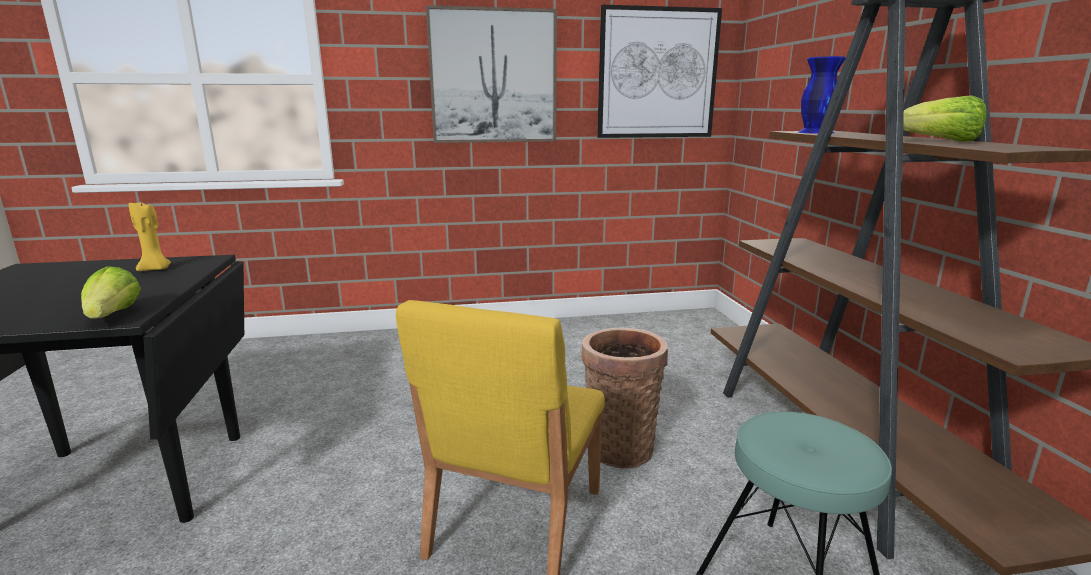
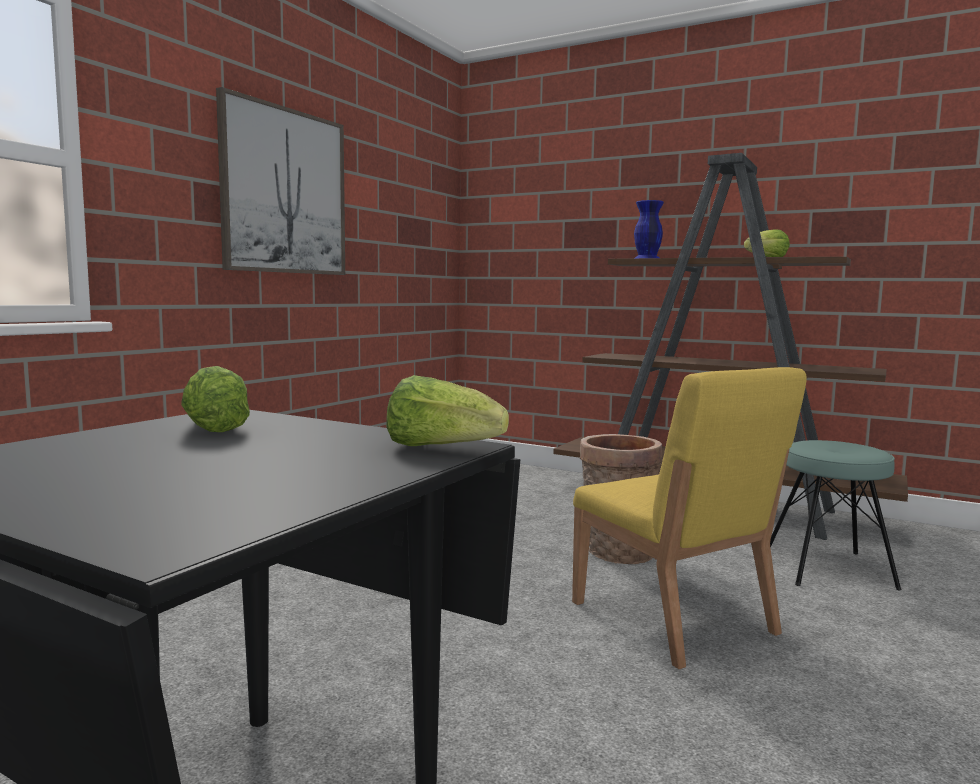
camera: 50 degrees left, 10 degrees down
yellow candle [129,199,171,271] -> lettuce [181,366,250,432]
picture [597,5,722,138] -> none

